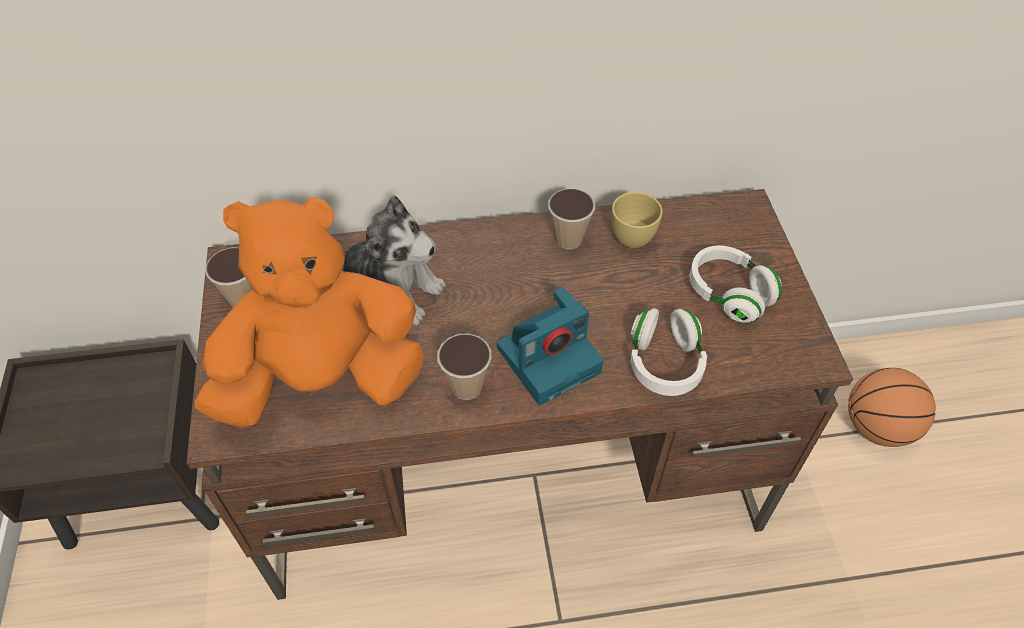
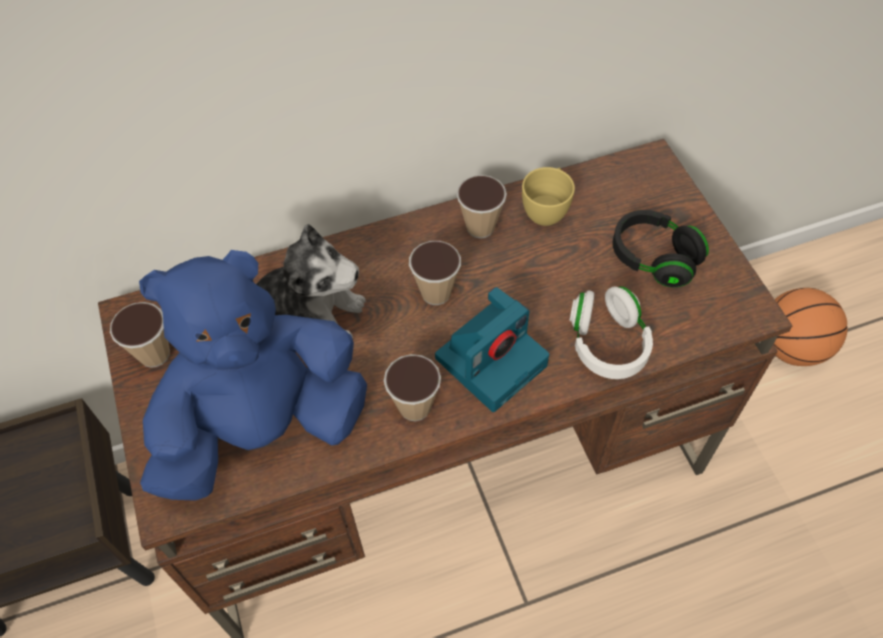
camera: 10 degrees left, 5 degrees up
orange plush toy [194,196,425,428] -> blue plush toy [139,250,367,501]
white headphones [689,245,782,323] -> black headphones [612,210,709,288]
none -> cup [409,241,461,305]

